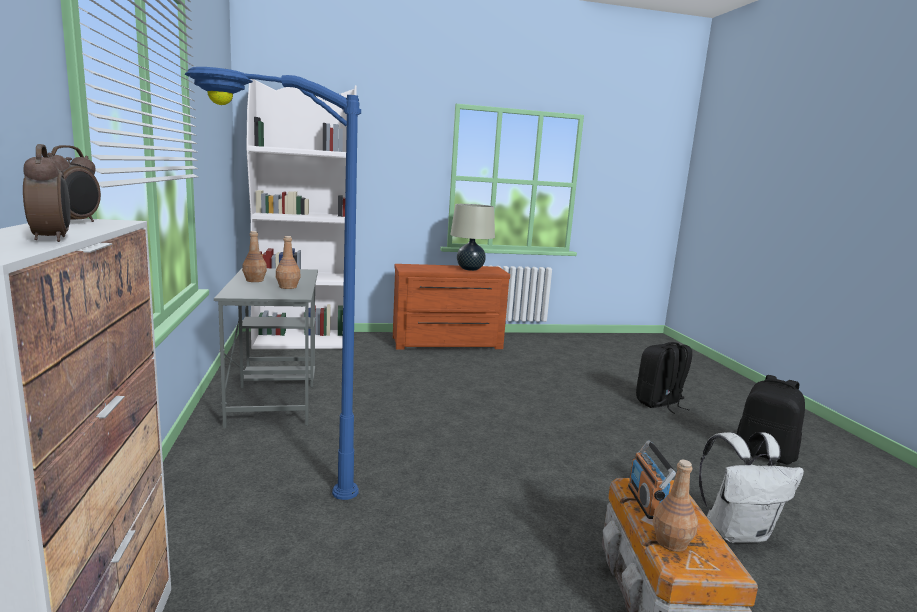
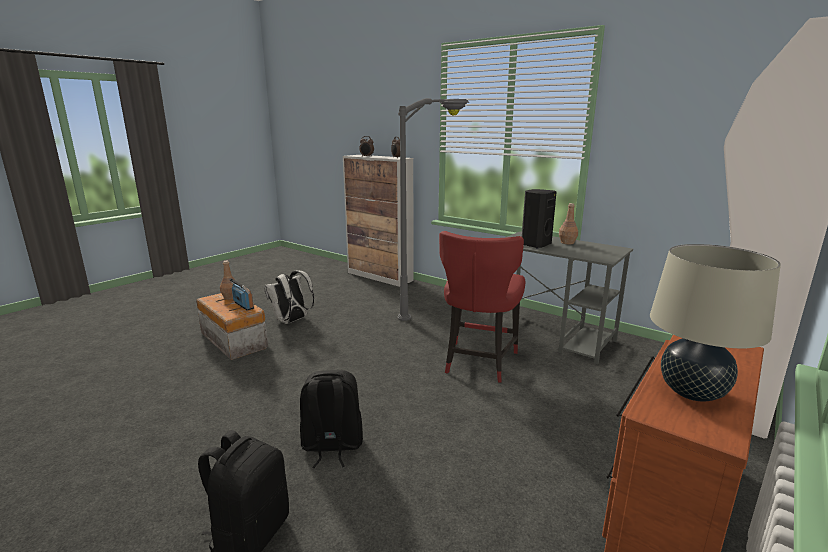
camera: 140 degrees right, 5 degrees up
blue floor lamp [184,67,361,500] -> grey floor lamp [397,98,469,321]
brown bottle [276,236,301,289] -> black speaker [522,189,557,248]
white backpack [699,432,804,543] -> white backpack moved to [264,270,314,324]
black backpack [737,375,805,465] -> black backpack moved to [300,370,363,468]
none -> red chair [439,231,525,383]

